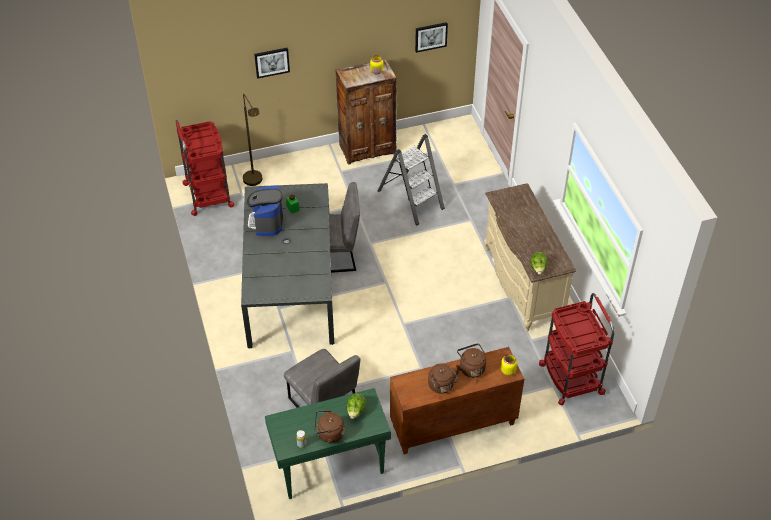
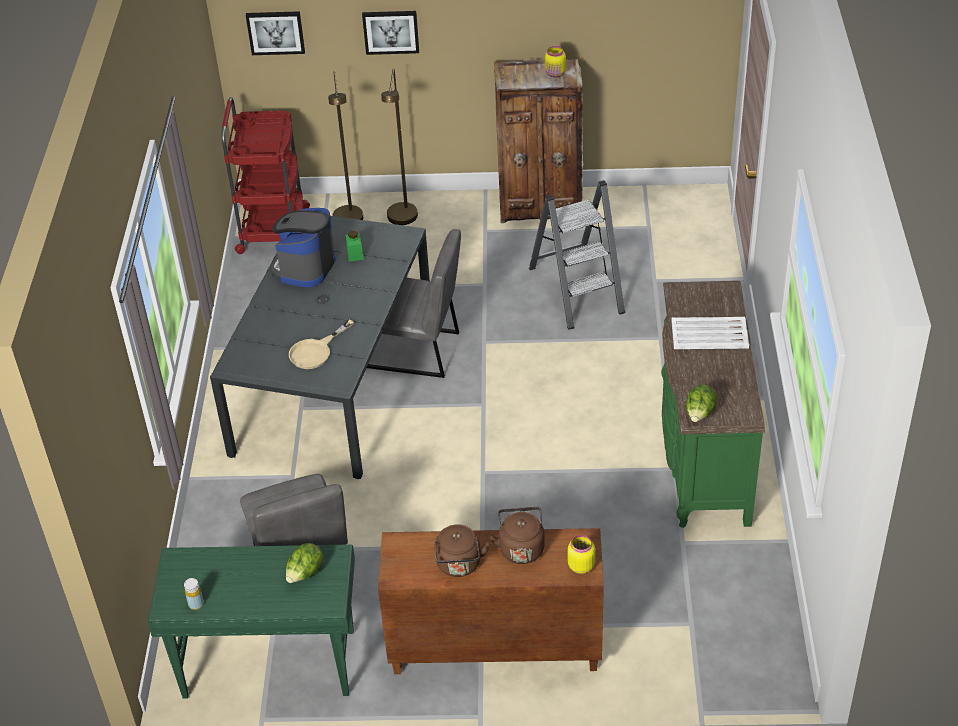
camera: 20 degrees right, 5 degrees down
brown kettle [314,410,344,444] -> none
picture [415,22,448,53] -> picture moved to [246,11,305,55]
beige dresser [484,183,576,332] -> green dresser [661,281,765,528]
red cart [539,293,615,406] -> none
none -> beige frying pan [289,320,354,369]
none -> brown floor lamp [381,69,418,225]
none -> white tray [671,317,749,349]

